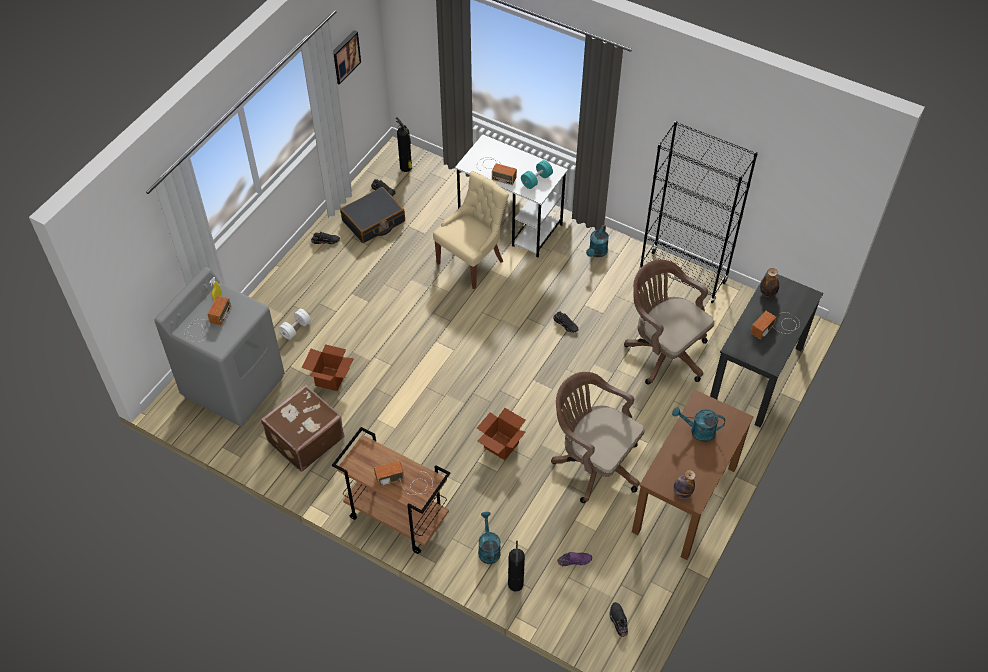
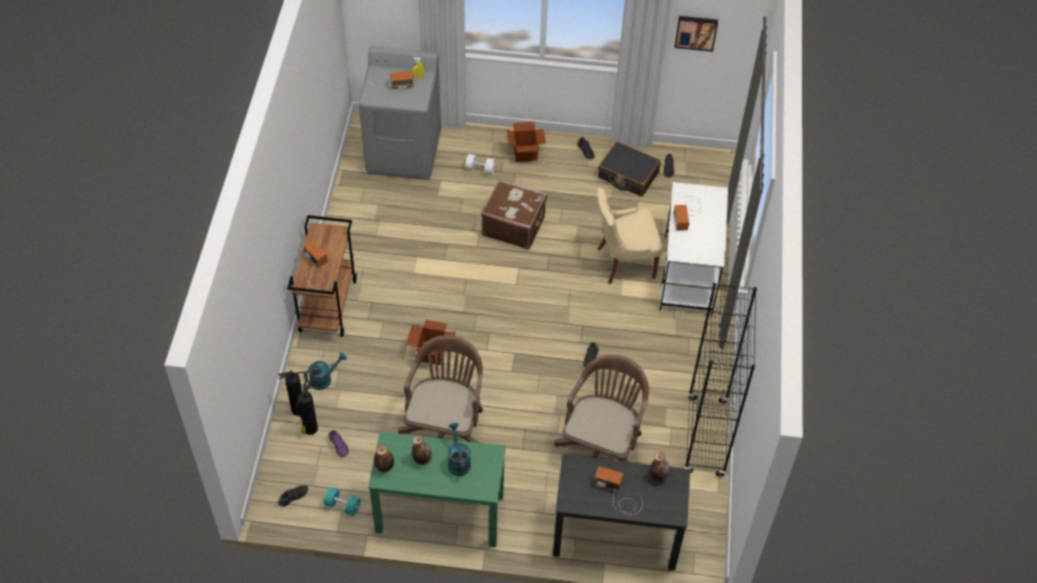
camera: 65 degrees right, 0 degrees up
brown suitcase [261,384,344,472] -> brown suitcase moved to [481,179,547,249]
cardboard box [302,344,354,391] -> cardboard box moved to [507,122,546,162]
fire extinguisher [396,117,413,172] -> fire extinguisher moved to [296,381,318,435]
beige chair [433,171,509,289] -> beige chair turned 150 degrees clockwise [597,188,663,284]
turquoise dumbbell [521,160,553,189] -> turquoise dumbbell moved to [324,487,361,516]
turquoise watering can [586,225,609,257] -> none
brown desk [632,390,754,560] -> green desk [368,432,506,547]
none -> bottle [412,435,432,465]

